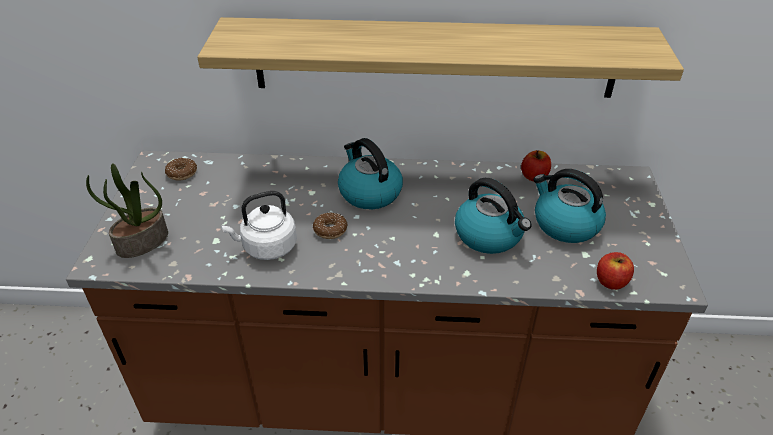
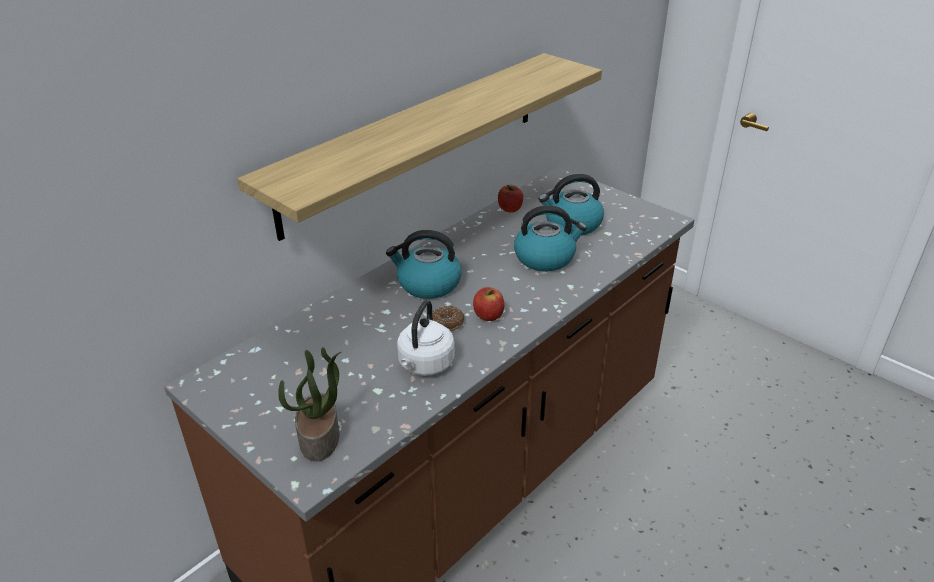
camera: 50 degrees left, 5 degrees down
donut [165,158,197,180] -> none
apple [597,252,634,290] -> apple moved to [473,287,504,321]

